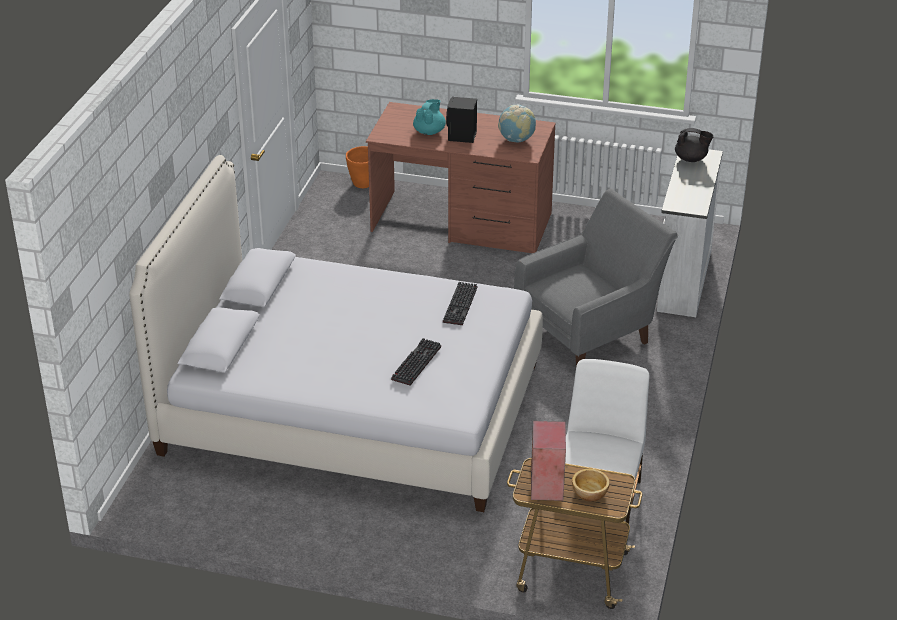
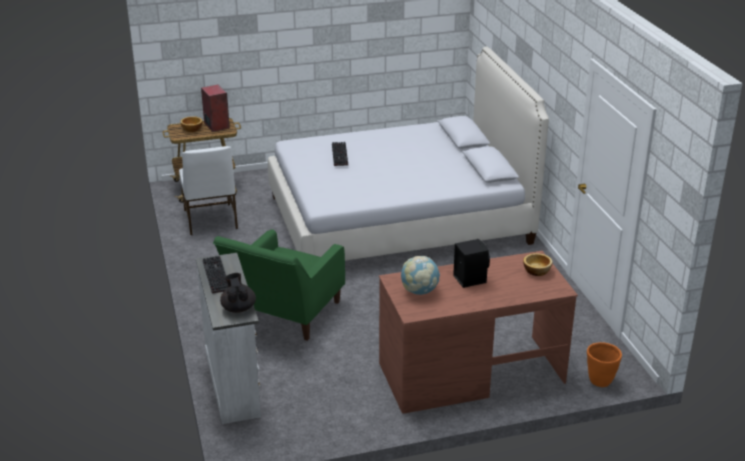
camera: 150 degrees right, 5 degrees down
turquoise teapot [413,99,446,135] -> none
keyboard [443,282,477,325] -> keyboard moved to [203,256,228,293]
grey armchair [514,189,678,366] -> green armchair [213,229,345,341]
black teapot [675,128,714,162] -> black teapot turned 90 degrees clockwise [220,273,256,313]
none -> bowl [523,253,552,276]

